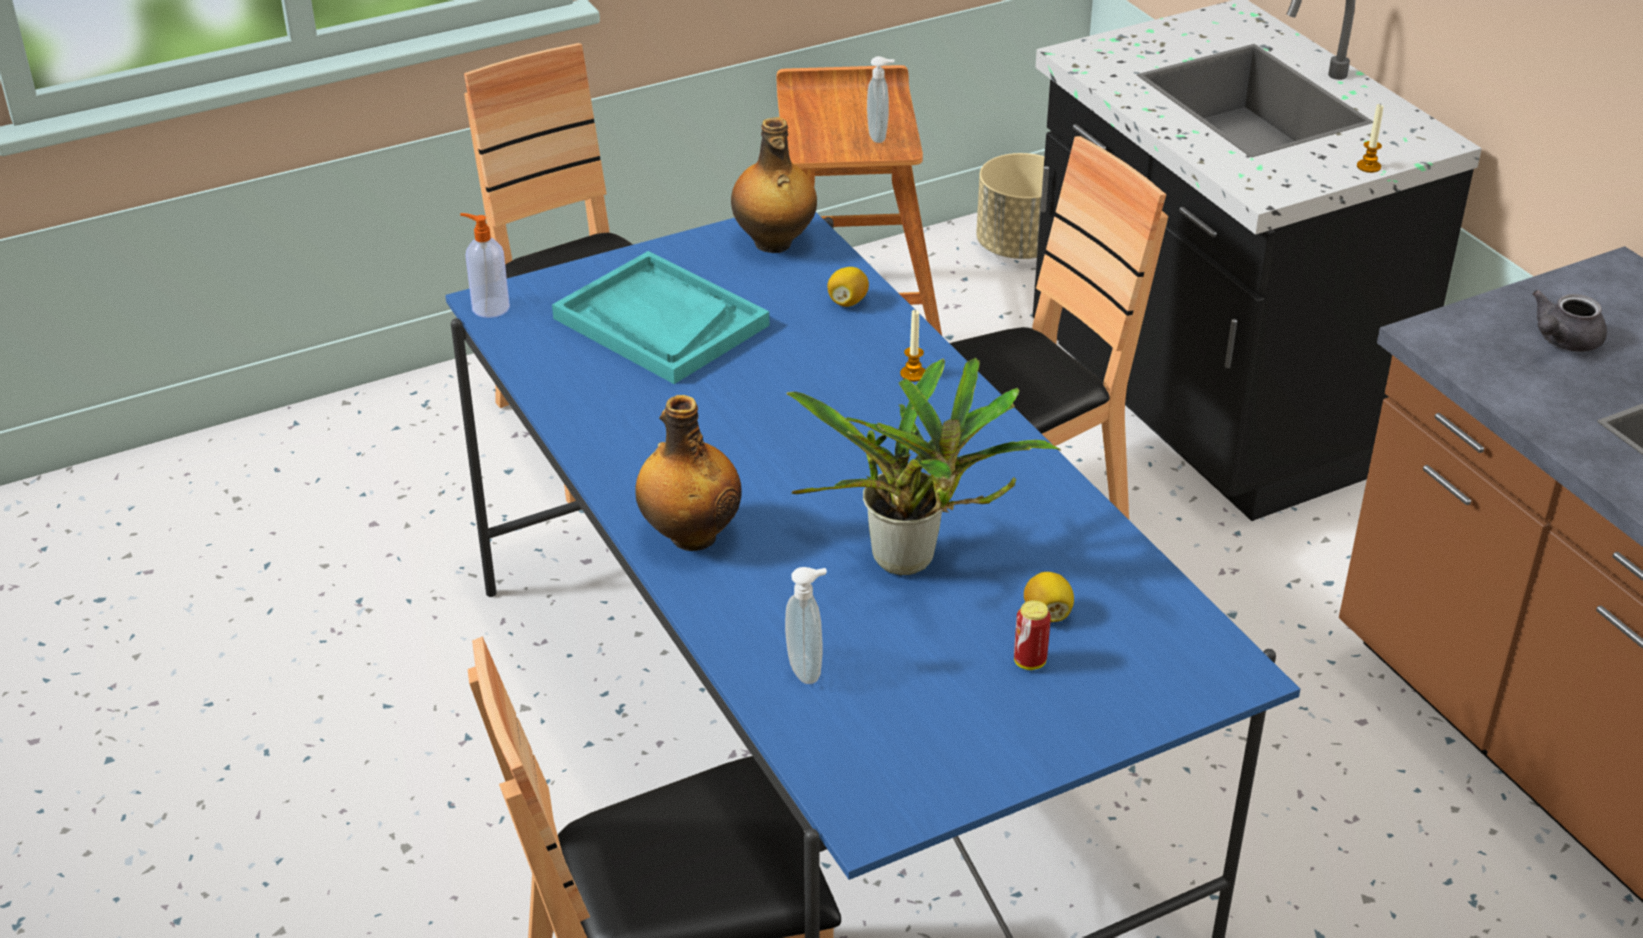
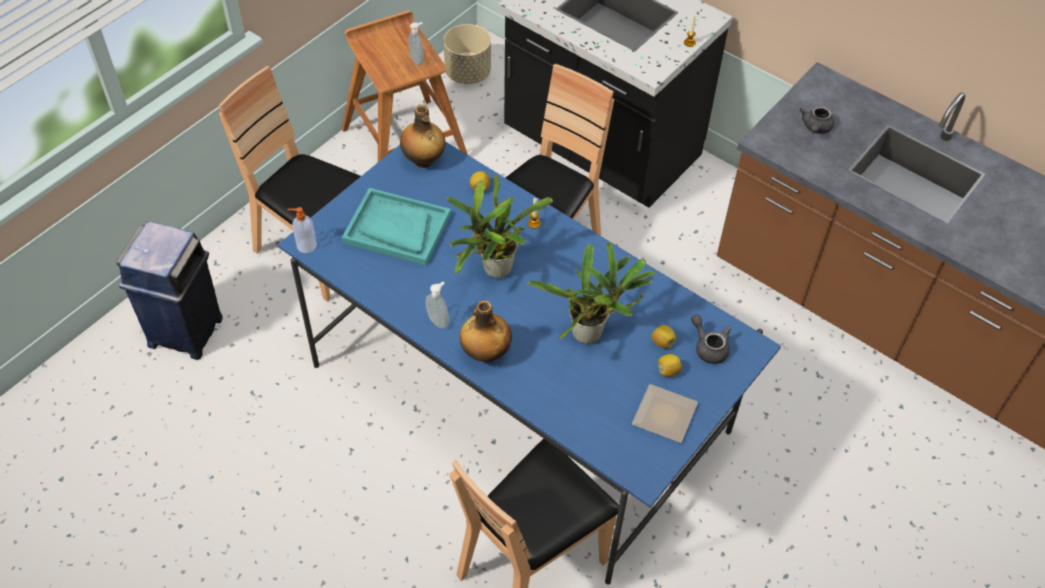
camera: 25 degrees left, 15 degrees up
soap dispenser [785,567,827,684] -> soap dispenser moved to [426,282,449,329]
can [1014,600,1051,670] -> lemon [658,354,682,377]
none -> blue trash can [116,221,223,360]
none -> potted plant [447,175,553,278]
none -> plate [632,384,698,443]
none -> grey teapot [691,315,731,364]

